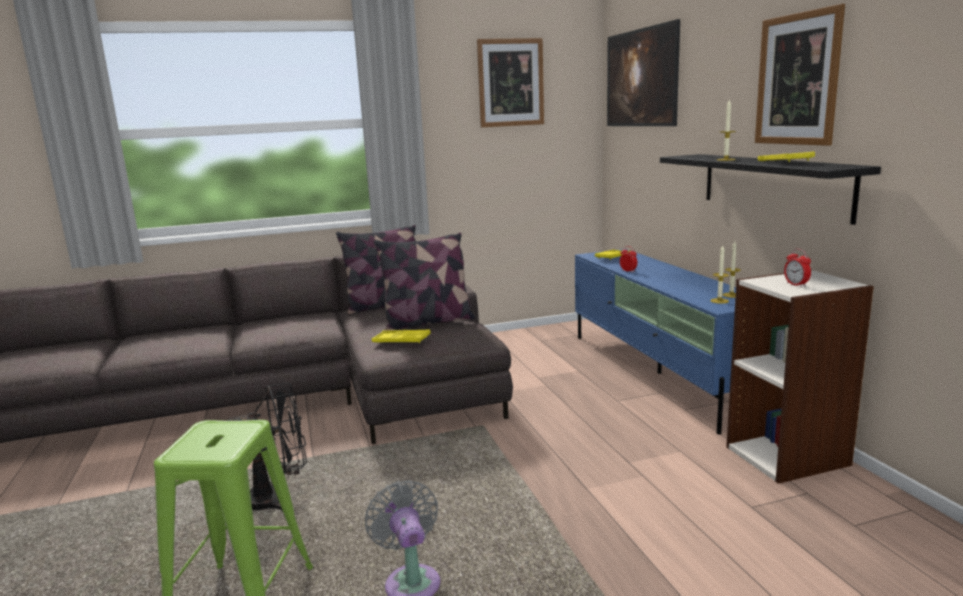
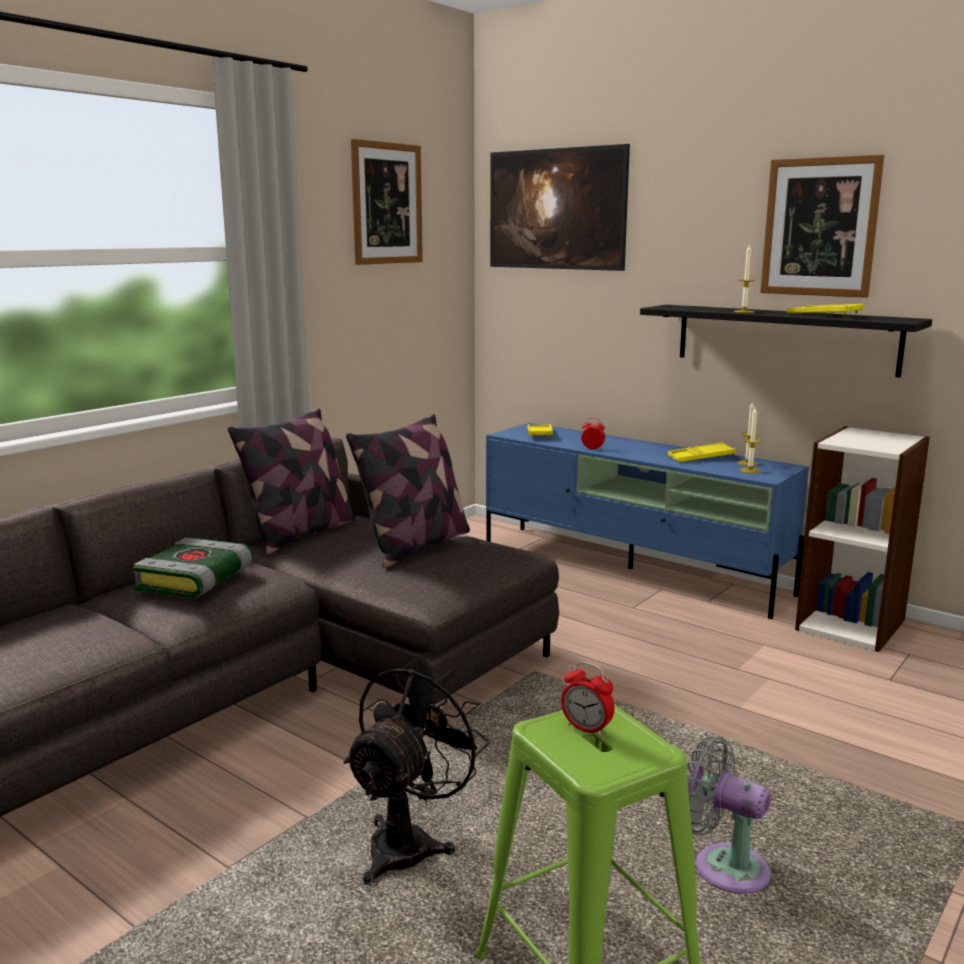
camera: 35 degrees left, 0 degrees up
yellow tray [372,330,431,343] -> yellow tray moved to [668,442,736,462]
alarm clock [784,249,811,287] -> alarm clock moved to [561,661,615,737]
none -> book [132,538,253,598]

